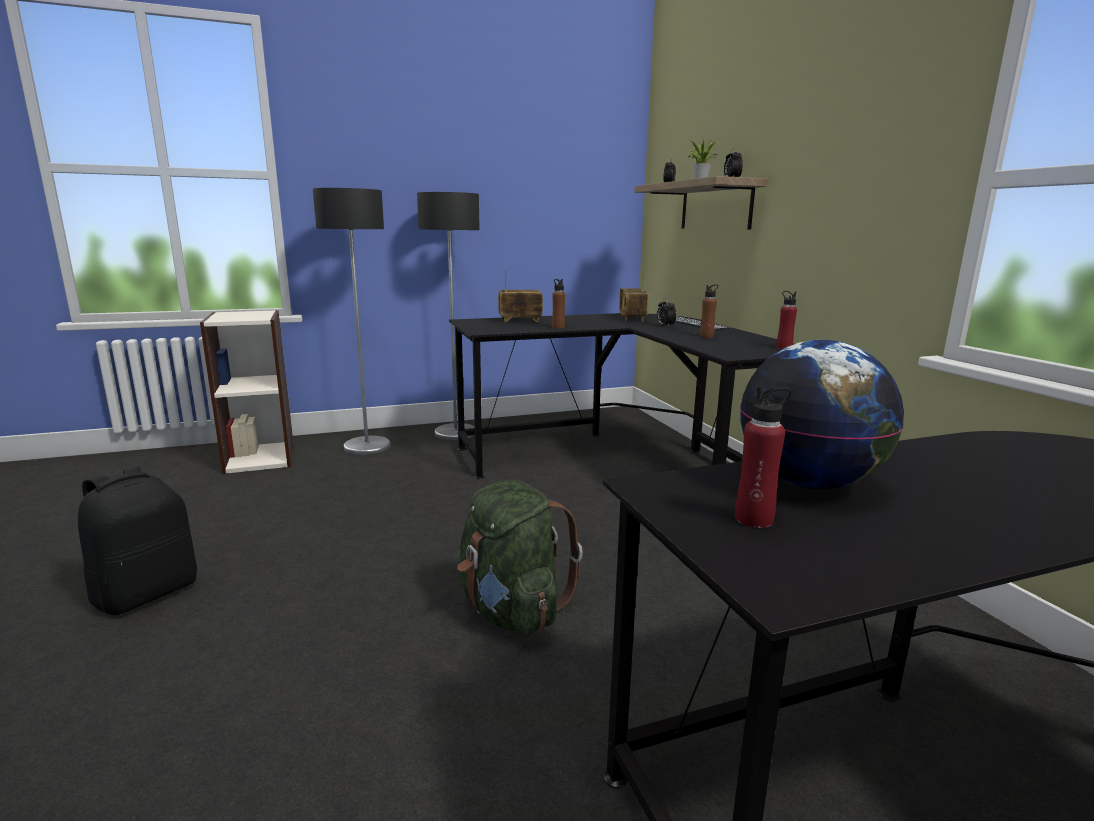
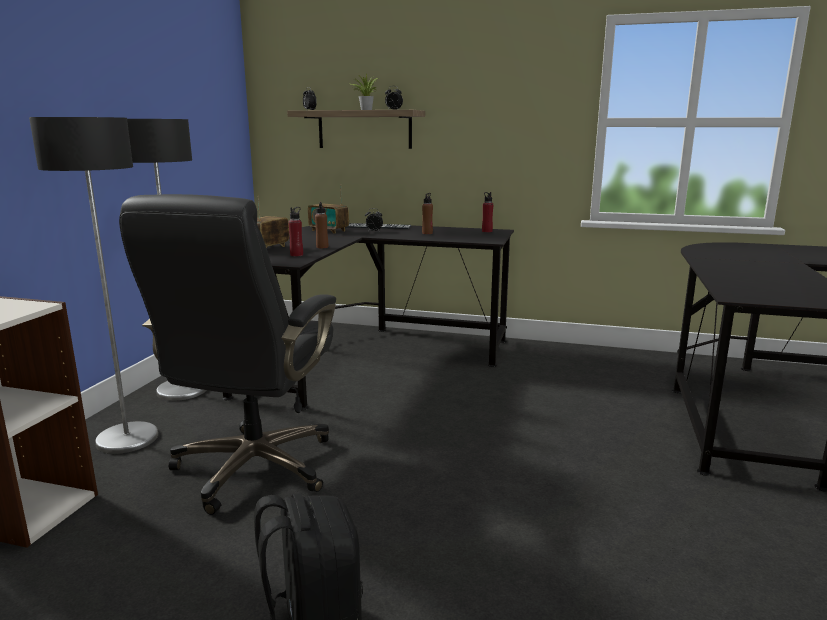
camera: 55 degrees left, 0 degrees up
green backpack [457,480,583,635] -> none
red bottle [735,386,792,528] -> red bottle moved to [288,207,303,256]
globe [740,340,904,490] -> none
none -> black office chair [119,194,336,515]

